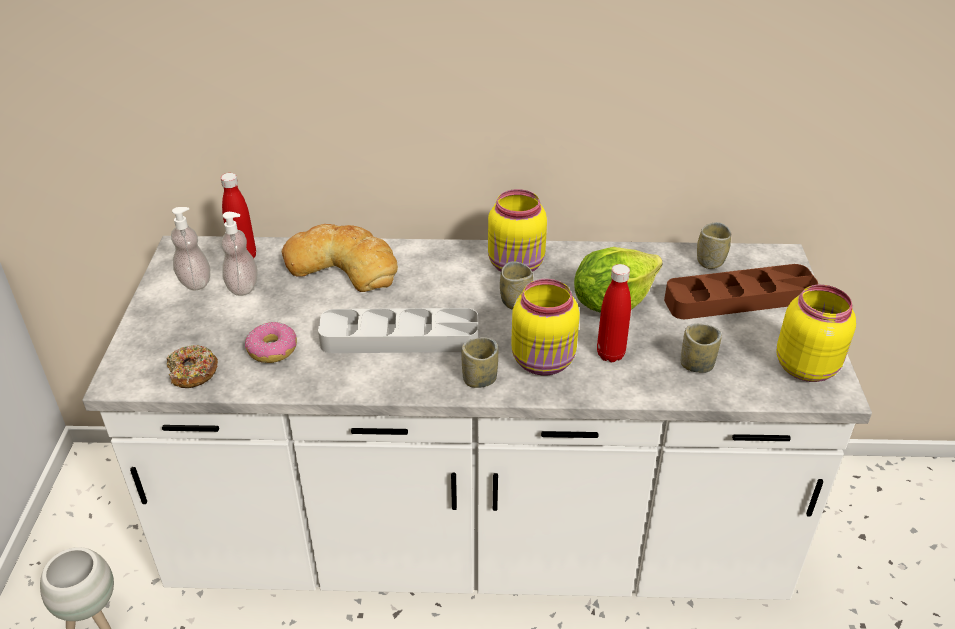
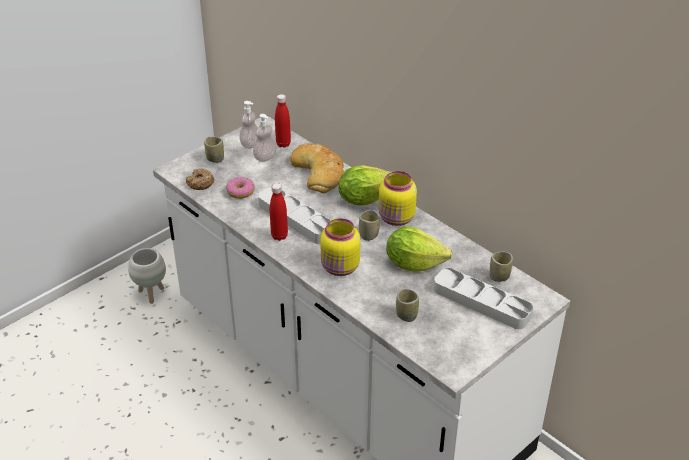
camera: 45 degrees right, 0 degrees up
cup [461,337,498,388] -> cup moved to [204,136,224,163]
red bottle [597,264,631,362] -> red bottle moved to [270,183,288,241]
brown tray [664,264,818,319] -> grey tray [434,268,533,329]
yellow jar [777,285,856,382] -> none
none -> lettuce [338,165,390,206]

